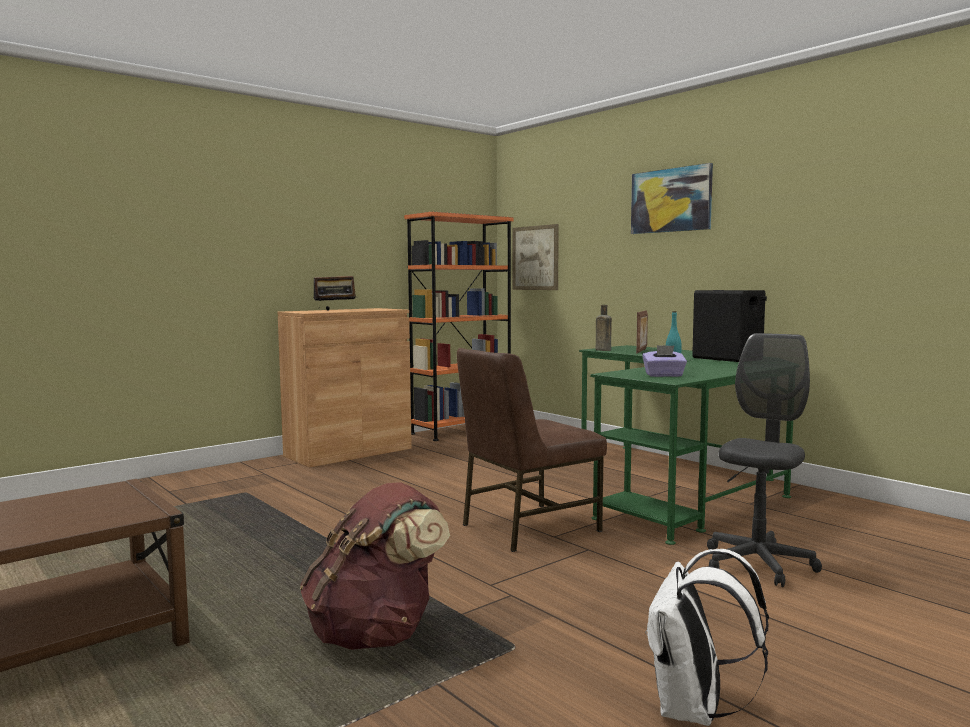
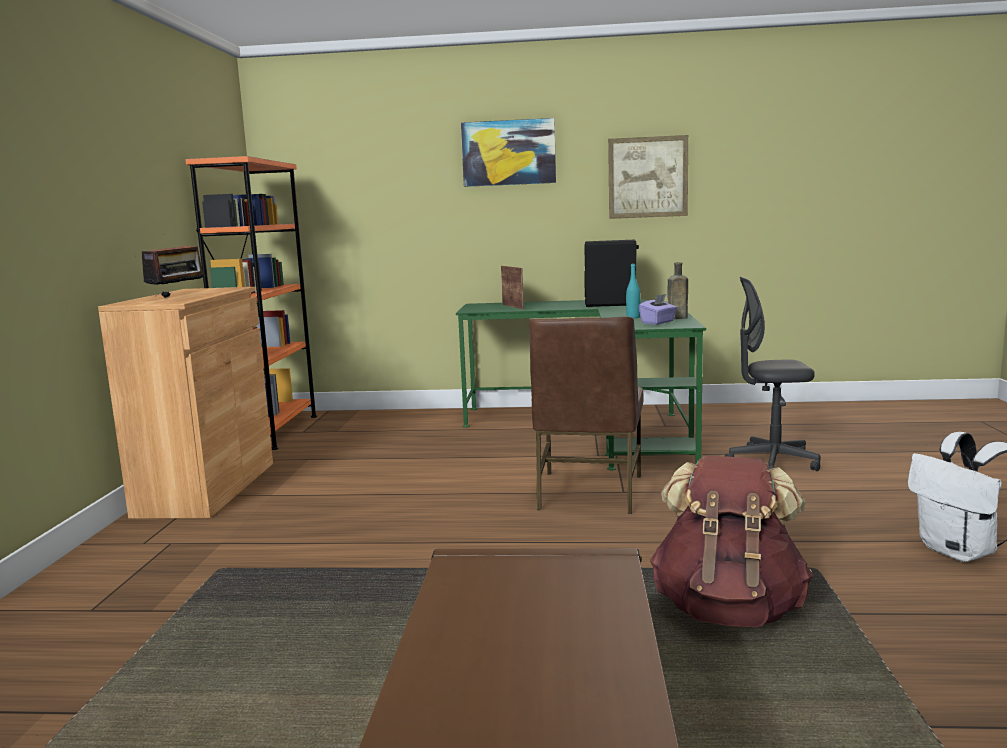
camera: 45 degrees left, 5 degrees up
picture [513,224,559,290] -> picture moved to [608,135,688,219]
brown bottle [596,305,612,351] -> brown bottle moved to [668,262,688,319]
grey office chair [707,333,822,587] -> grey office chair turned 75 degrees counterclockwise [724,277,821,471]

